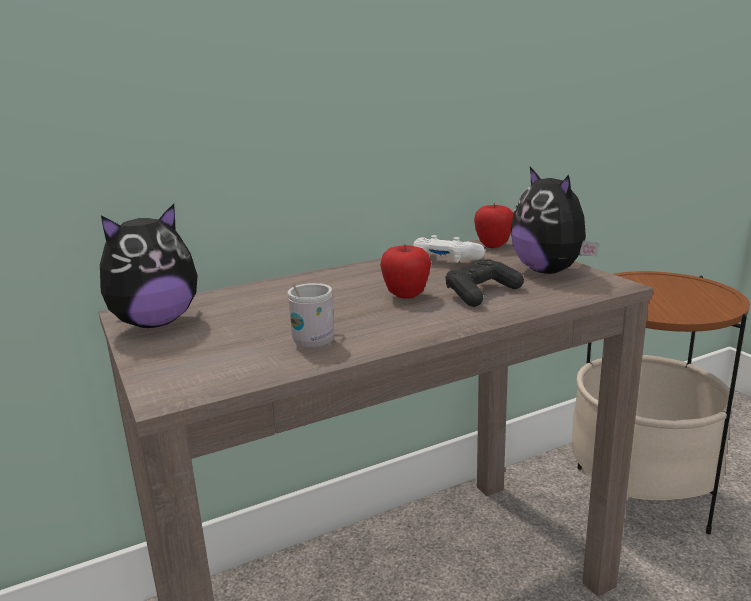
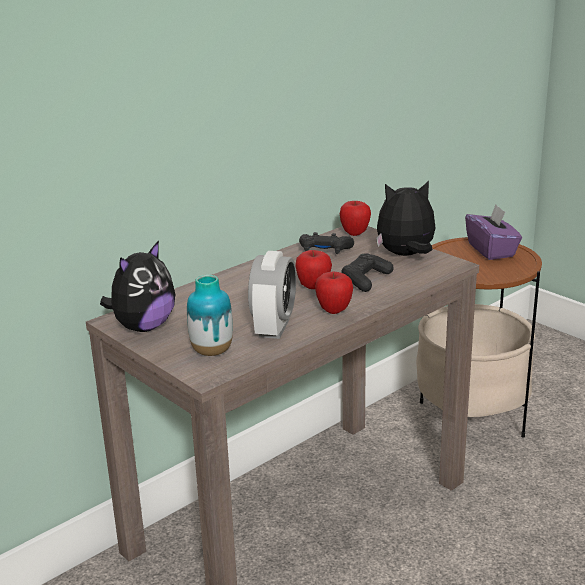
camera: 15 degrees left, 5 degrees up
white mug [288,283,334,348] -> alarm clock [248,251,296,339]
white game controller [413,235,485,263] -> black game controller [299,232,354,254]
plush toy [511,167,599,274] -> plush toy turned 120 degrees clockwise [376,181,435,256]
none -> vase [187,275,233,356]
none -> apple [315,271,353,314]
none -> purple tissue box [465,204,522,260]

